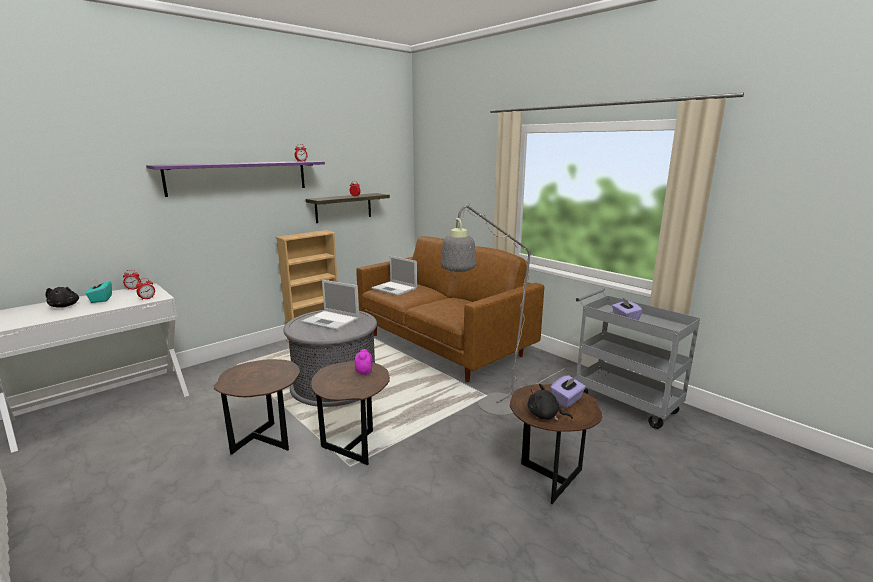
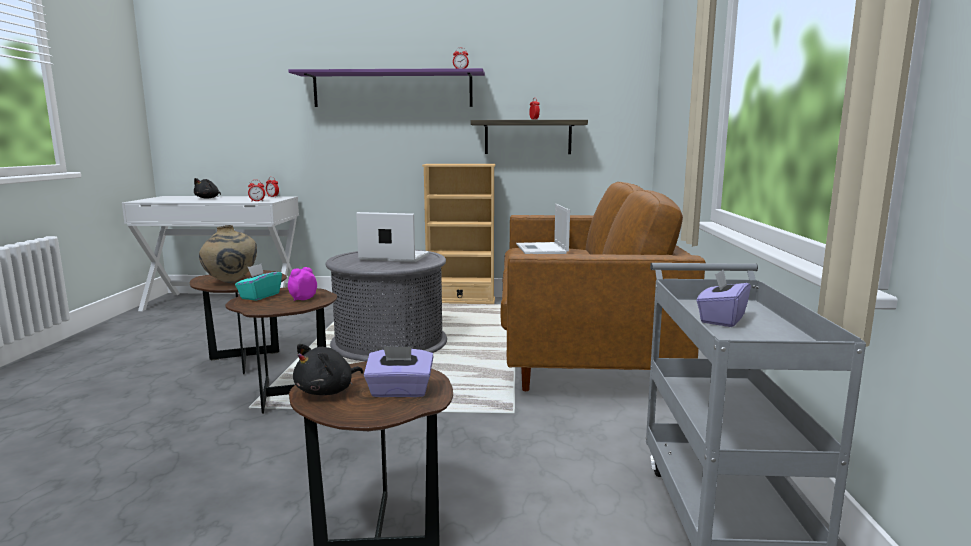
camera: 45 degrees right, 5 degrees down
turquoise tissue box [86,278,112,303] -> turquoise tissue box moved to [235,264,282,301]
laptop [301,280,359,330] -> laptop turned 120 degrees clockwise [356,212,429,262]
grey floor lamp [440,203,565,415] -> none
black plush toy [528,384,573,420] -> black plush toy turned 120 degrees counterclockwise [293,344,363,395]
none -> beige vase [199,225,257,283]

